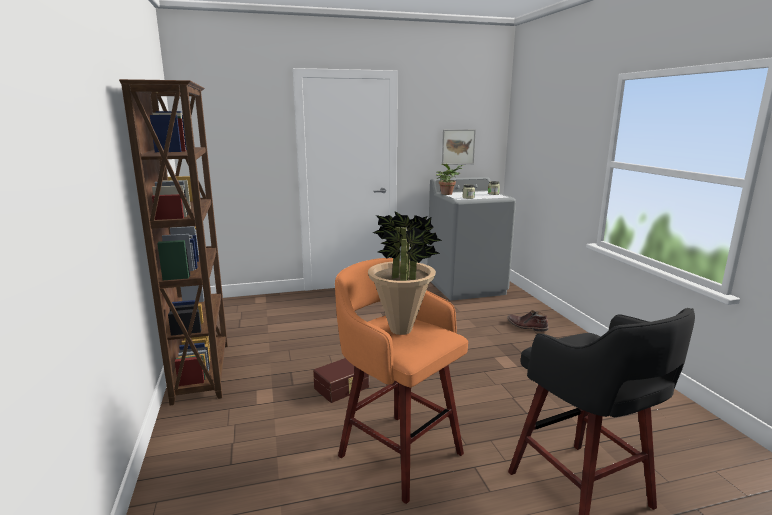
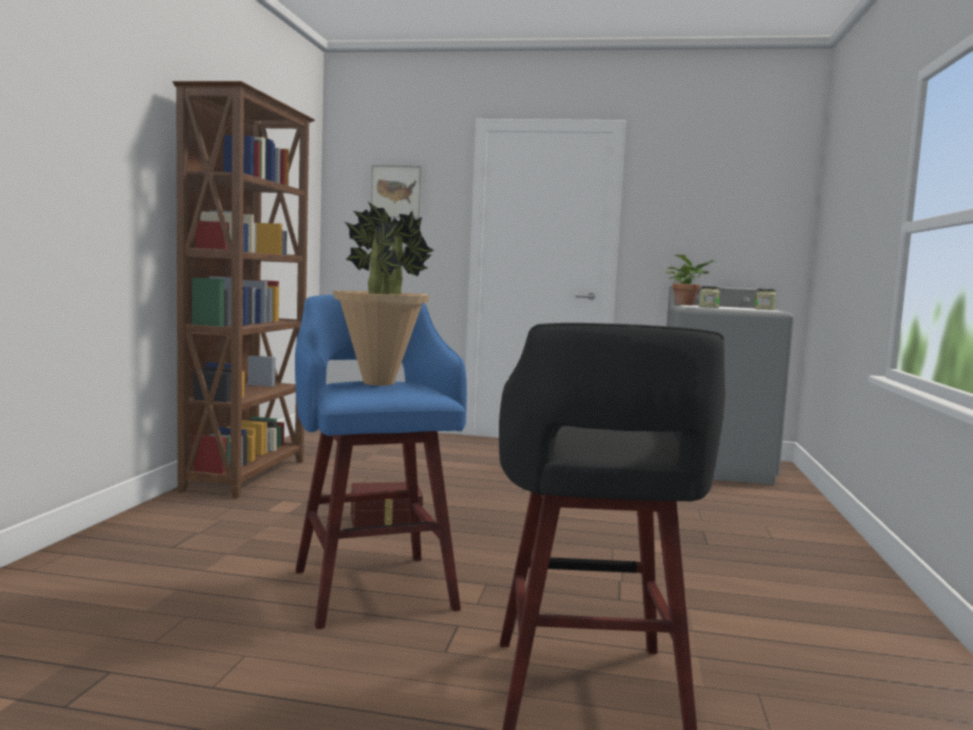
camera: 25 degrees right, 10 degrees down
orange stool [335,258,468,504] -> blue stool [295,295,467,629]
picture [442,129,476,165] -> picture moved to [370,165,422,219]
brown boot [507,310,548,332] -> none

